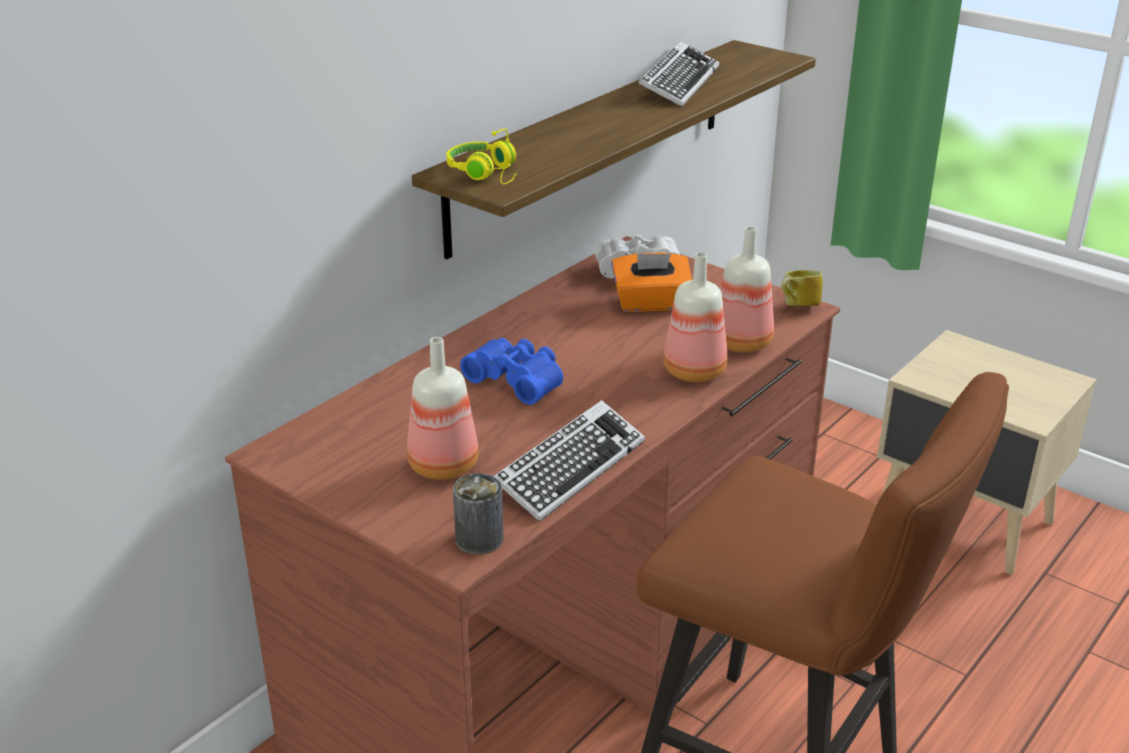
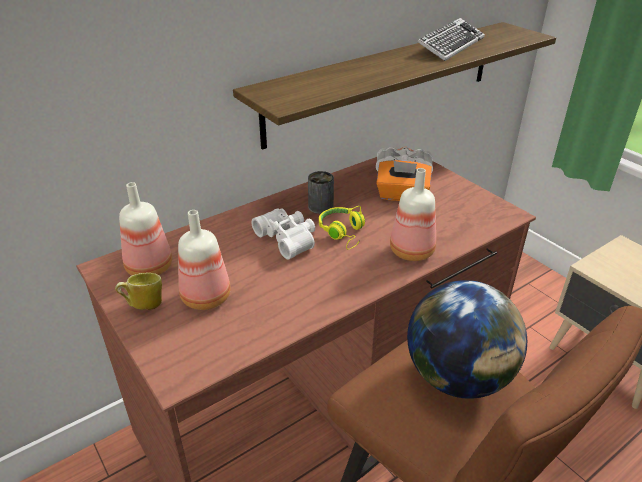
camera: 15 degrees right, 5 degrees up
yellow headphones [446,129,517,185] -> yellow headphones moved to [319,206,365,250]
can [453,473,503,555] -> can moved to [308,171,334,214]
blue binoculars [460,338,563,405] -> white binoculars [251,208,315,260]
keyboard [493,400,645,522] -> none
bottle [720,226,774,353] -> bottle moved to [119,182,172,275]
mug [781,270,823,306] -> mug moved to [115,273,162,310]
none -> globe [407,280,527,399]

